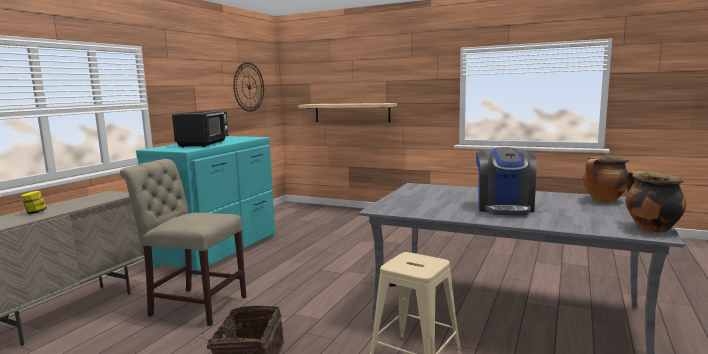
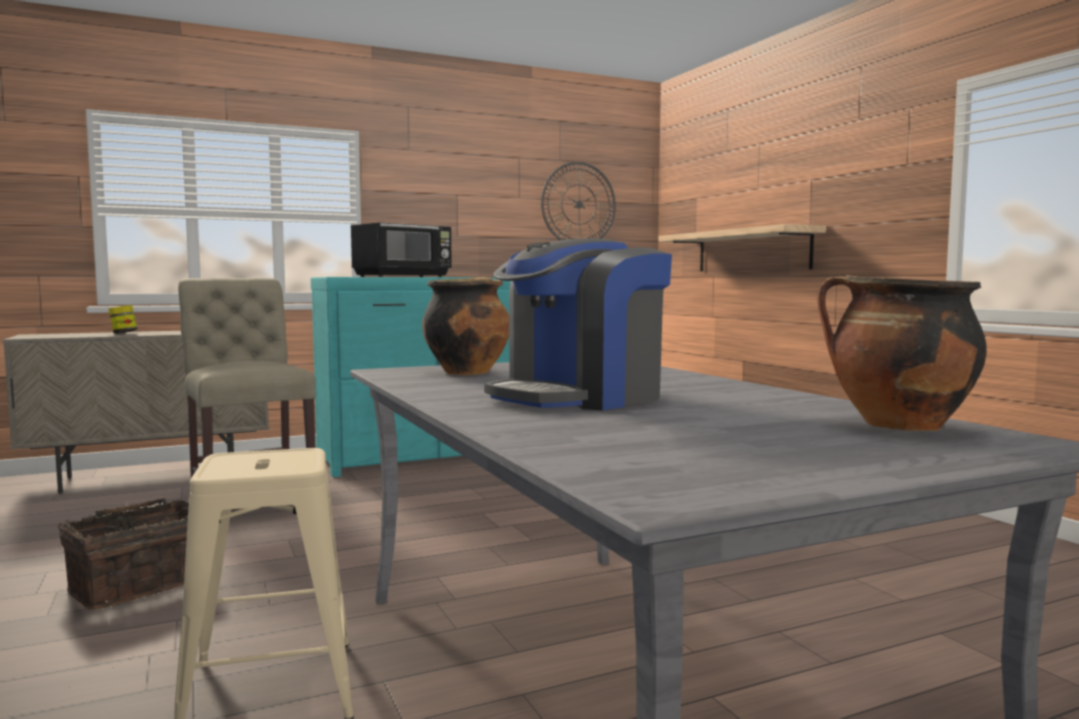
camera: 40 degrees right, 5 degrees down
cooking pot [626,171,686,233] -> cooking pot moved to [422,277,509,375]

